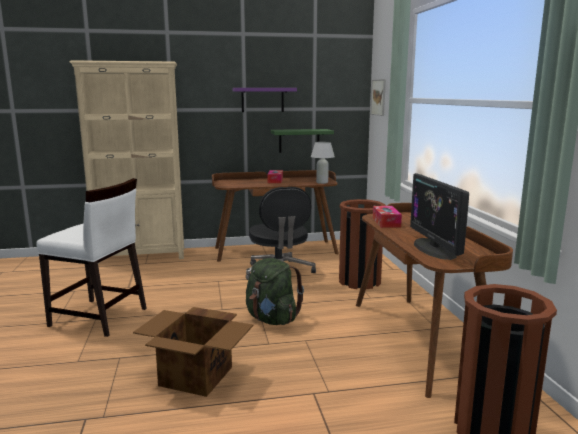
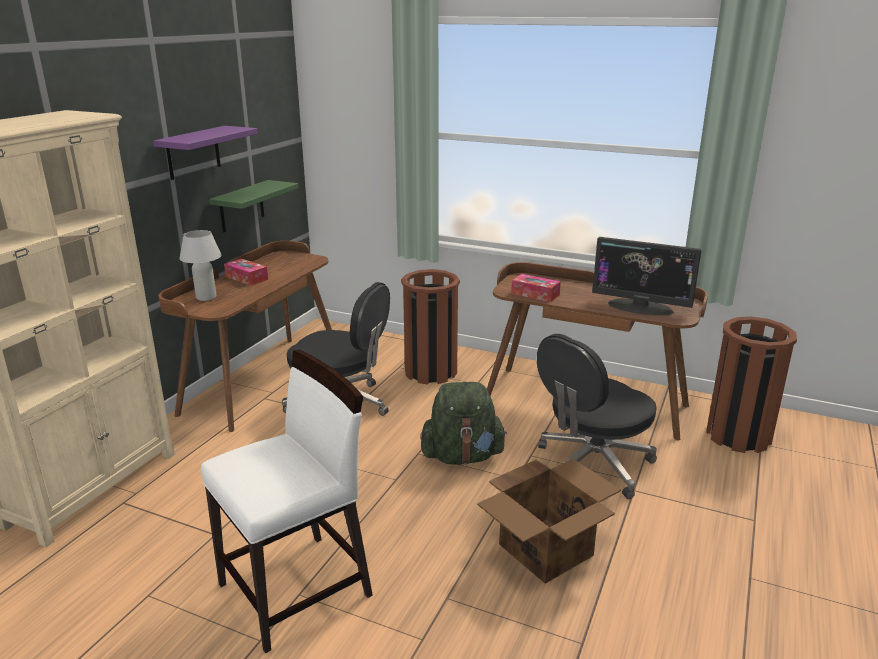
camera: 55 degrees left, 10 degrees up
white table lamp [311,142,335,184] -> white table lamp moved to [179,230,222,301]
picture [370,79,386,116] -> none
none -> black office chair [537,334,657,499]

